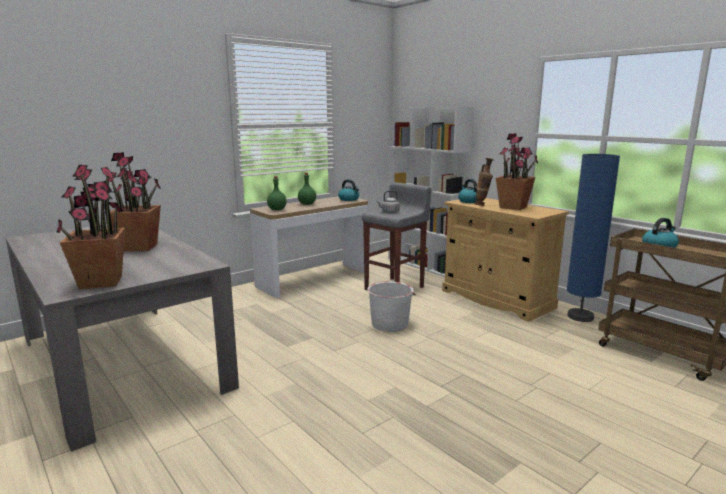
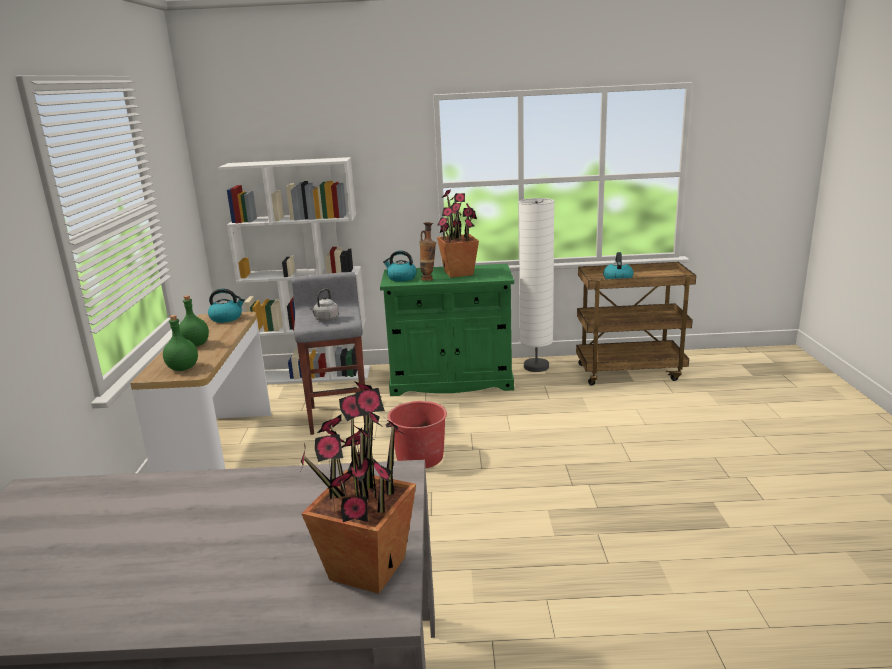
camera: 50 degrees left, 5 degrees up
potted plant [105,152,161,252] -> none
white bucket [367,281,415,332] -> red bucket [386,401,447,469]
beige cabinet [442,198,569,322] -> green cabinet [380,264,514,396]
blue floor lamp [567,154,620,322] -> white floor lamp [519,198,555,372]

